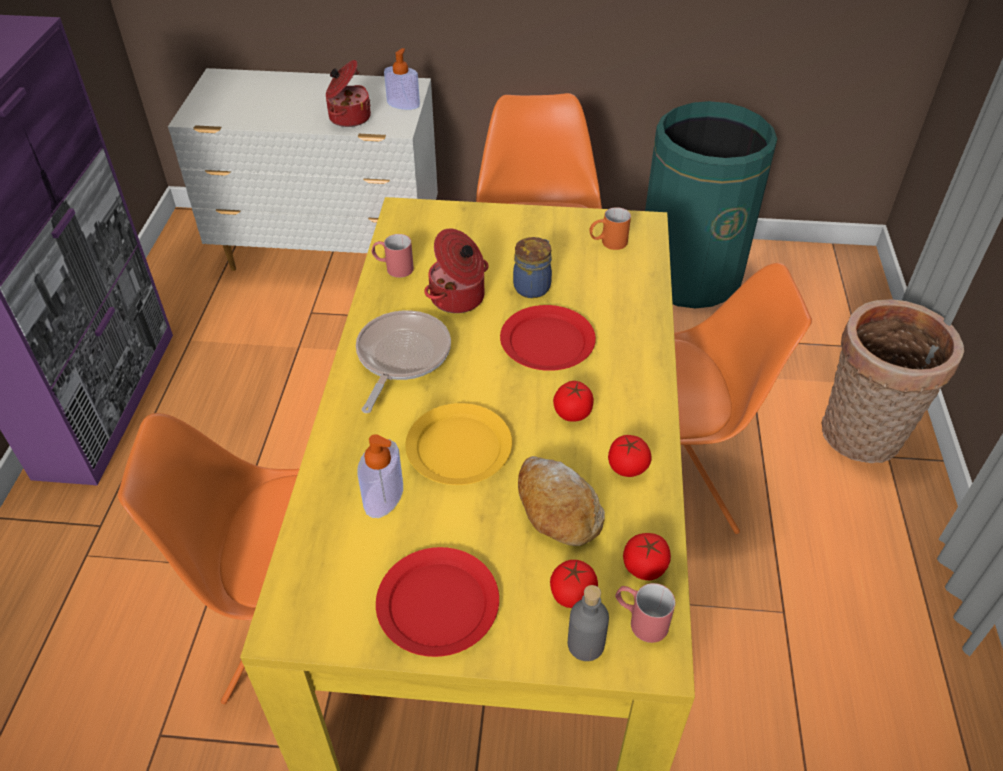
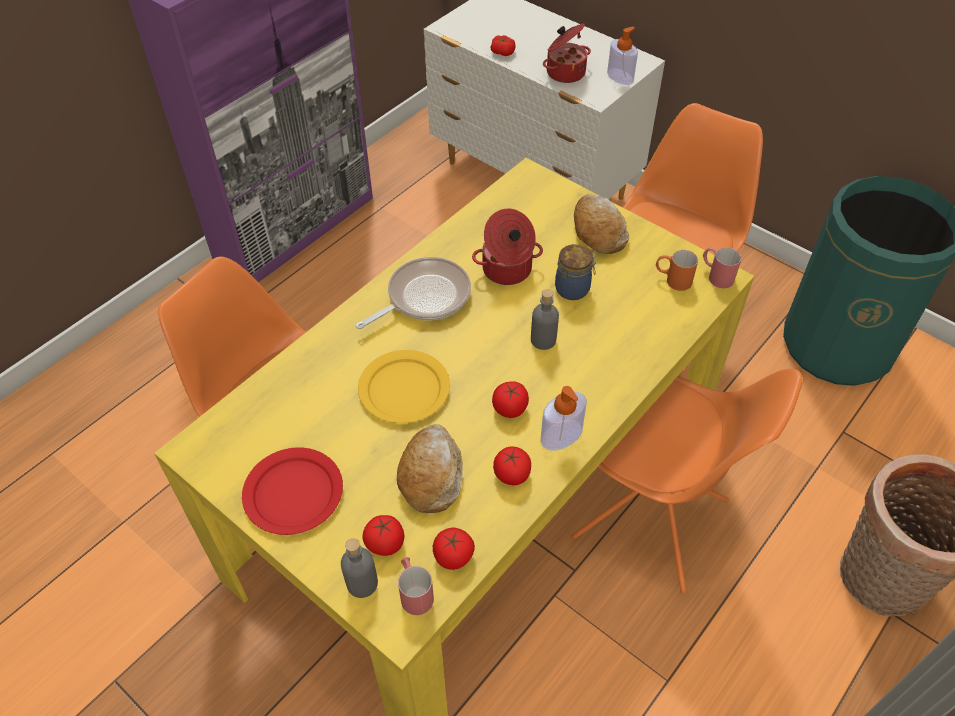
camera: 35 degrees right, 5 degrees up
soap dispenser [357,434,403,518] -> soap dispenser moved to [540,386,587,451]
red mug [372,234,414,278] -> red mug moved to [703,247,741,288]
red plate [500,305,596,371] -> grey bottle [531,289,559,350]
none -> tomato [490,35,516,56]
none -> bread [574,194,629,254]

